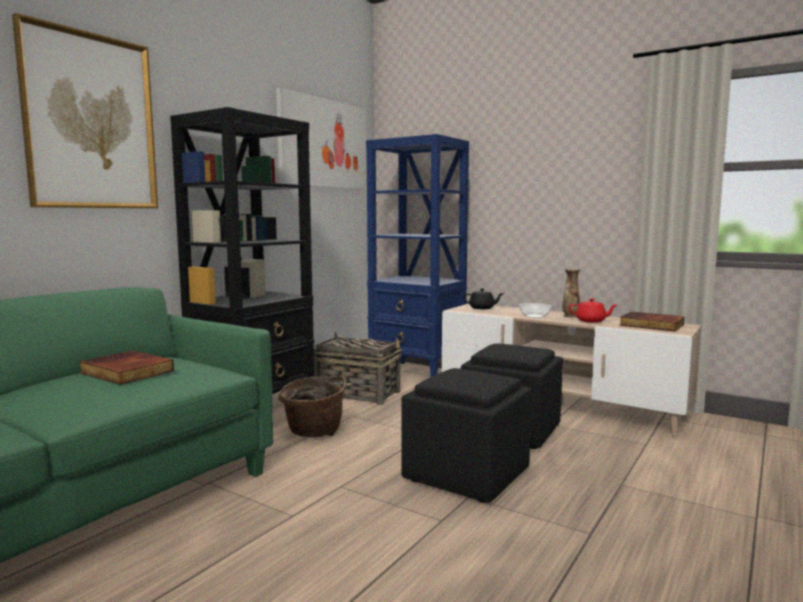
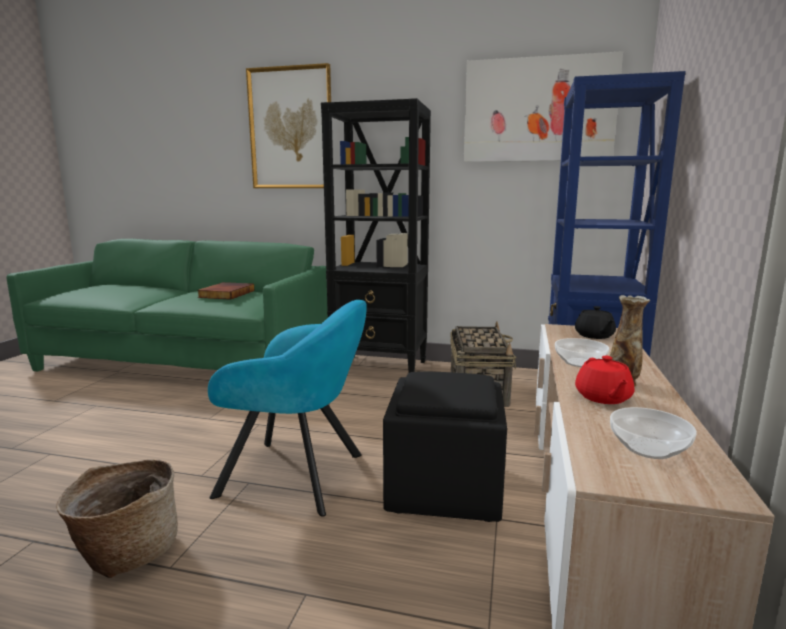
camera: 70 degrees right, 5 degrees up
basket [278,375,346,437] -> basket moved to [56,459,178,578]
black ottoman [401,368,532,503] -> turquoise armchair [208,300,367,517]
book [619,311,684,332] -> bowl [610,407,697,459]

